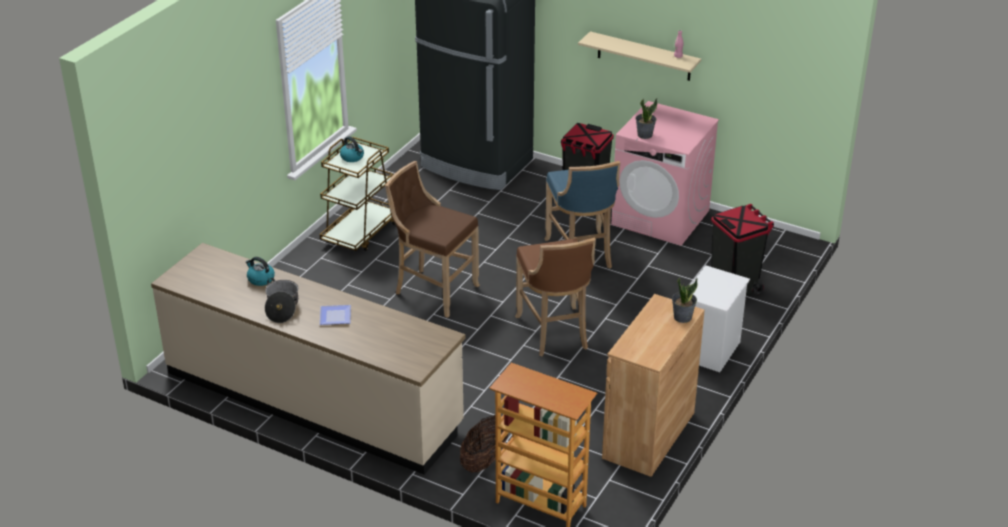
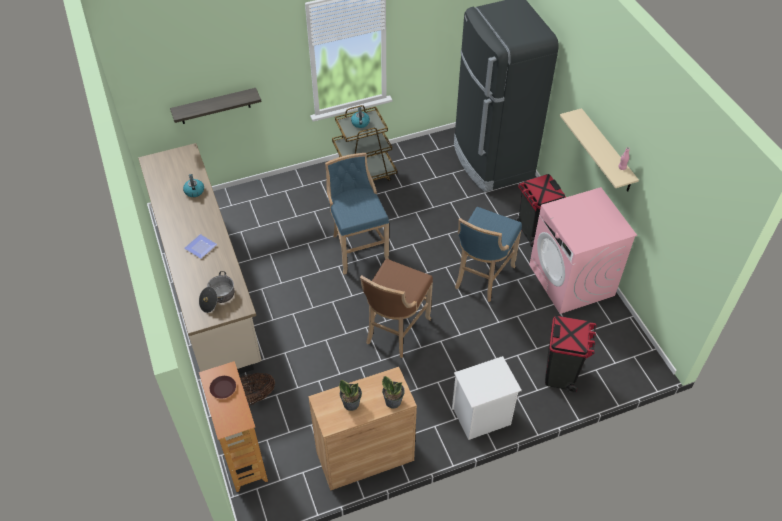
camera: 40 degrees right, 15 degrees up
cooking pot [265,278,298,323] -> cooking pot moved to [199,271,234,313]
brown stool [385,161,480,318] -> blue stool [325,153,389,275]
potted plant [636,98,657,139] -> potted plant moved to [339,380,362,411]
none -> shelf [170,88,261,124]
none -> brown plate [210,376,236,399]

